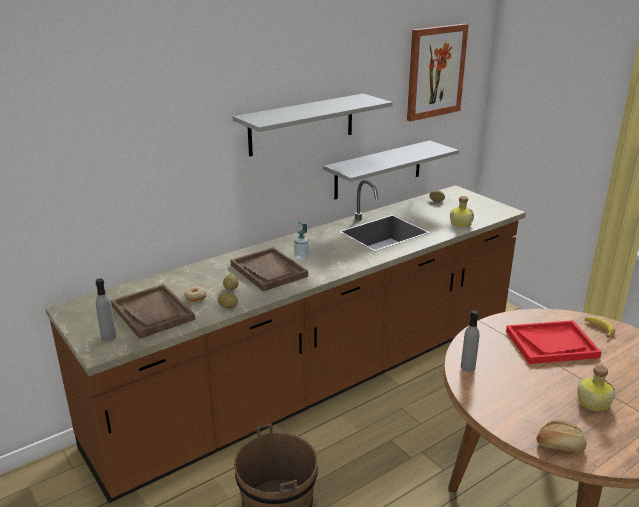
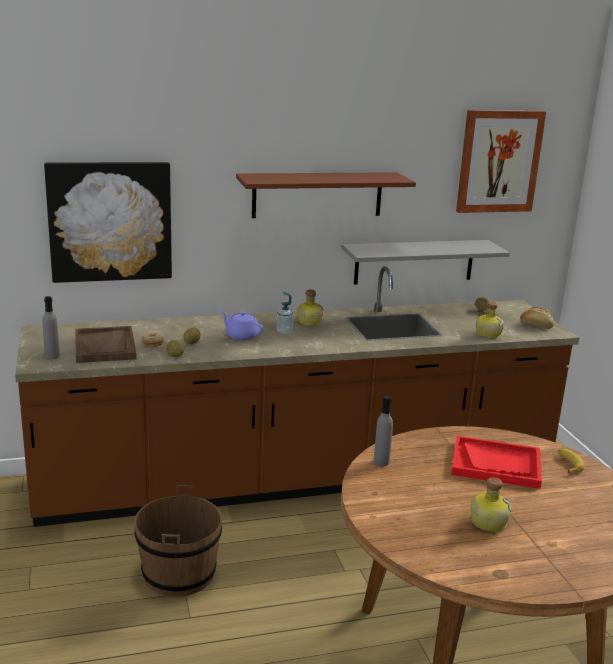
camera: 20 degrees right, 5 degrees down
brown tray [231,247,308,291] -> purple teapot [221,310,263,341]
grey shelf [233,94,393,156] -> brown shelf [236,172,416,218]
bread [537,420,587,452] -> bread moved to [520,307,554,329]
none -> picture [44,162,172,283]
none -> bottle [296,289,324,325]

